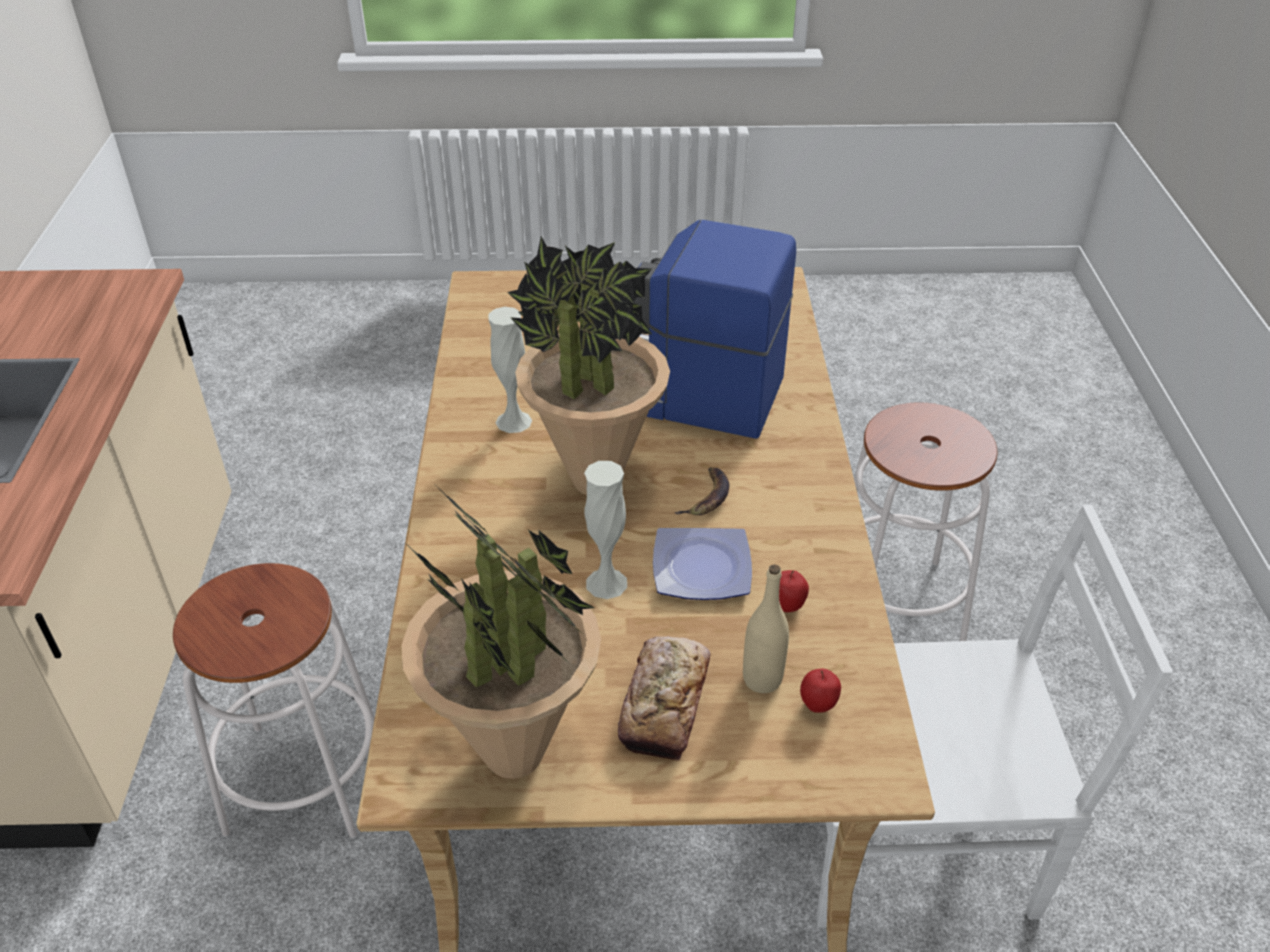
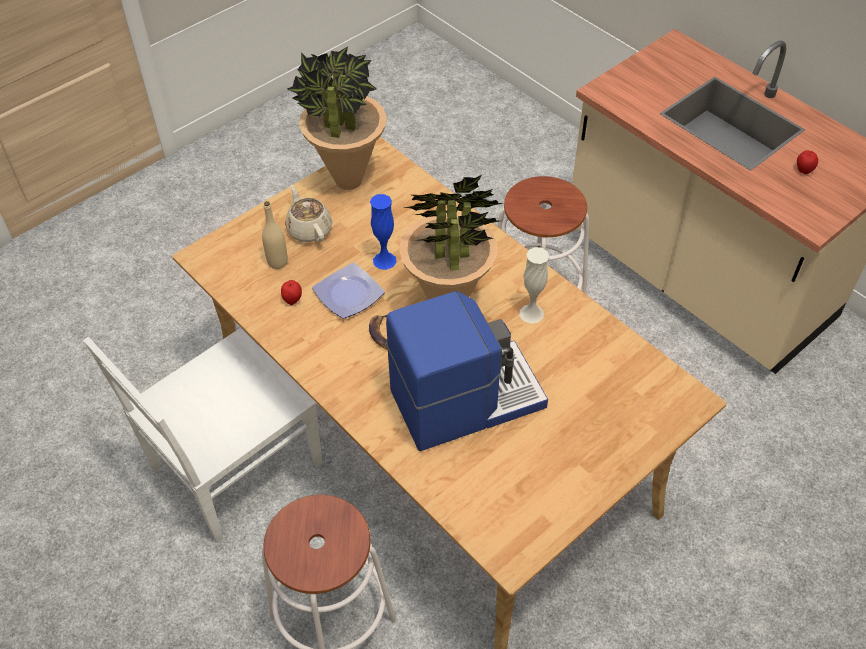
camera: 140 degrees right, 10 degrees up
white vase [584,461,627,599] -> blue vase [370,194,397,270]
bread [618,637,711,761] -> beige teapot [285,185,333,242]
apple [800,669,841,713] -> apple moved to [797,150,818,174]

